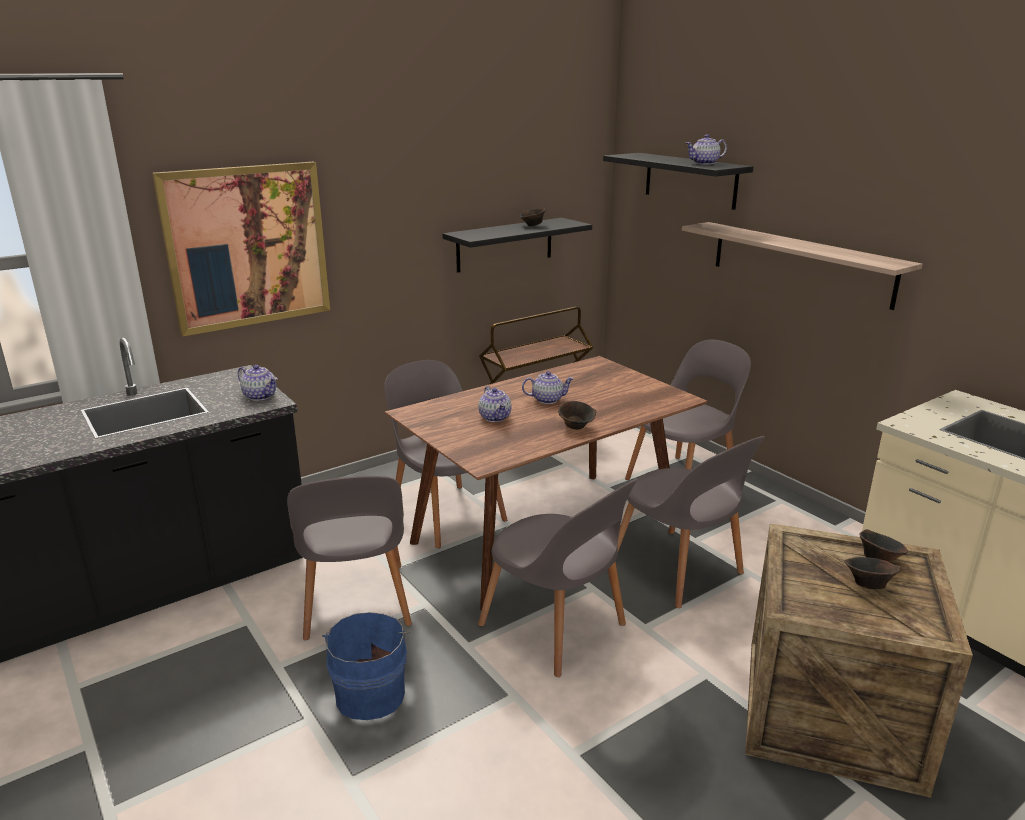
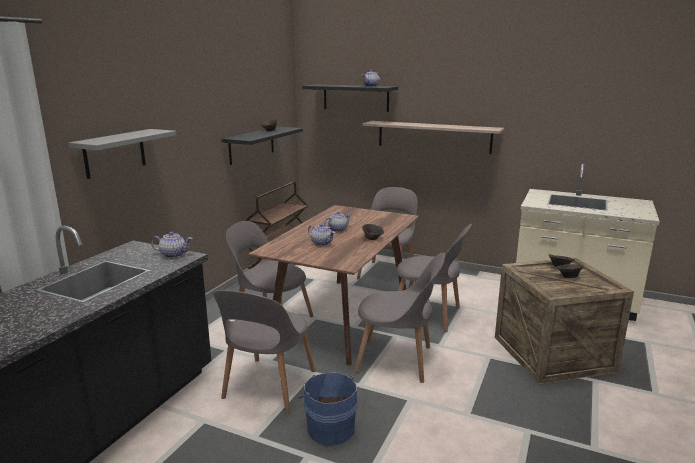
camera: 30 degrees left, 5 degrees down
picture [152,162,330,336] -> grey shelf [68,129,176,179]
grey chair [287,476,412,640] -> grey chair turned 60 degrees clockwise [213,290,316,413]

